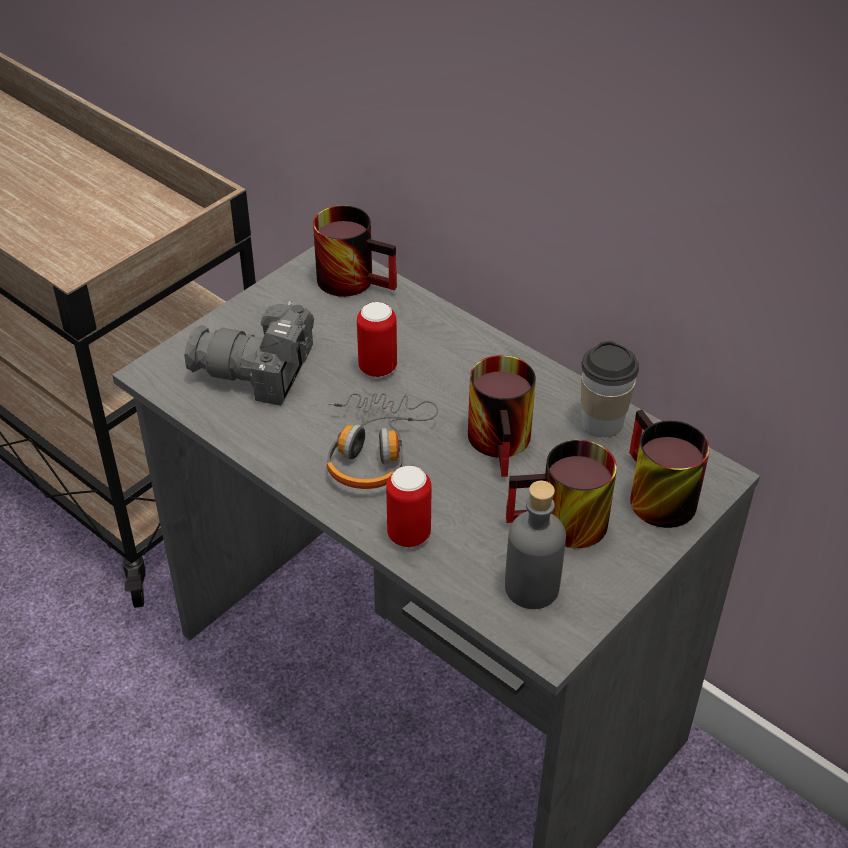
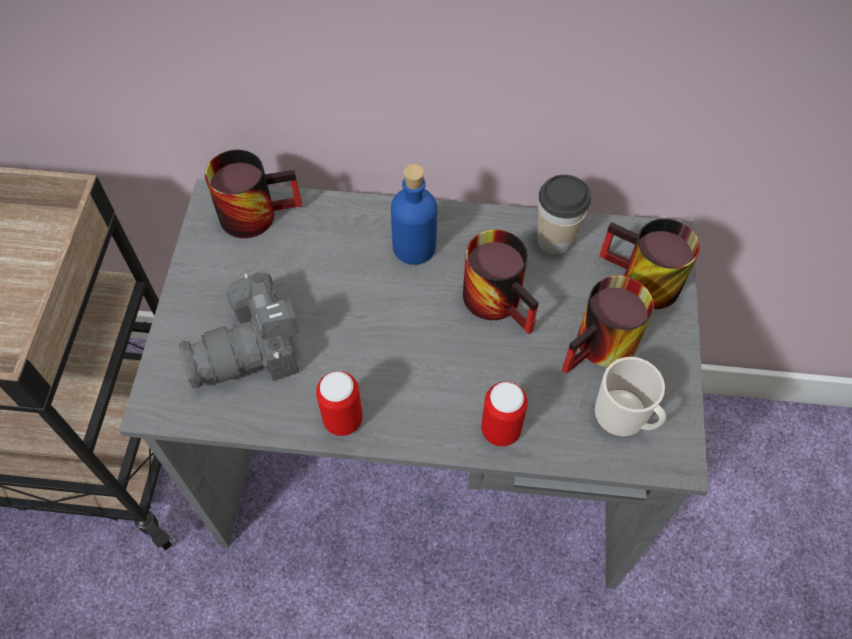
camera: 35 degrees left, 15 degrees up
headphones [327,393,438,489] -> none
can [357,302,397,377] -> can moved to [316,371,363,436]
grey bottle [505,481,566,609] -> mug [594,357,666,437]
none -> blue bottle [391,164,437,265]

